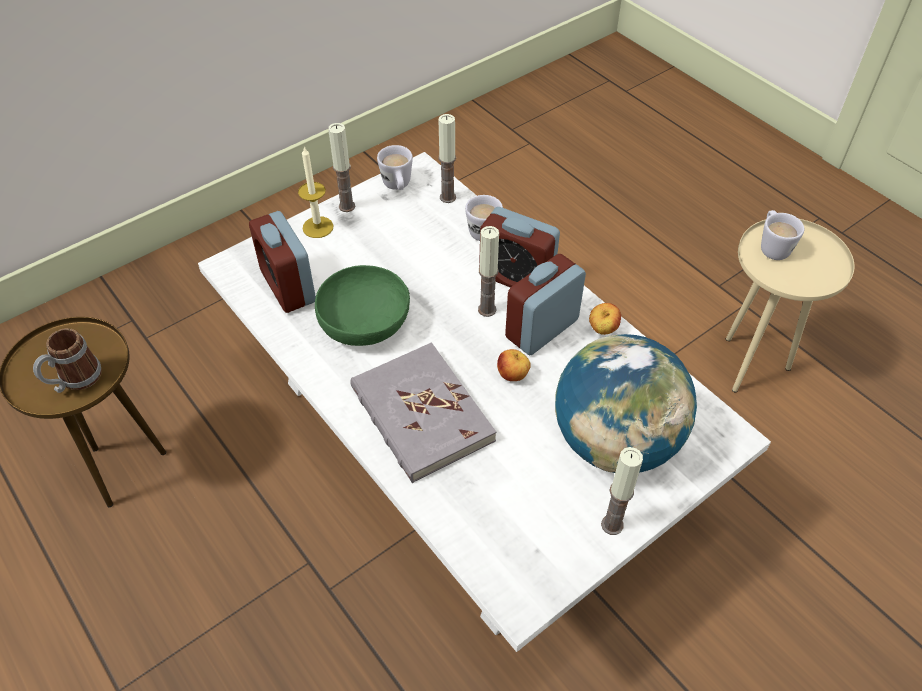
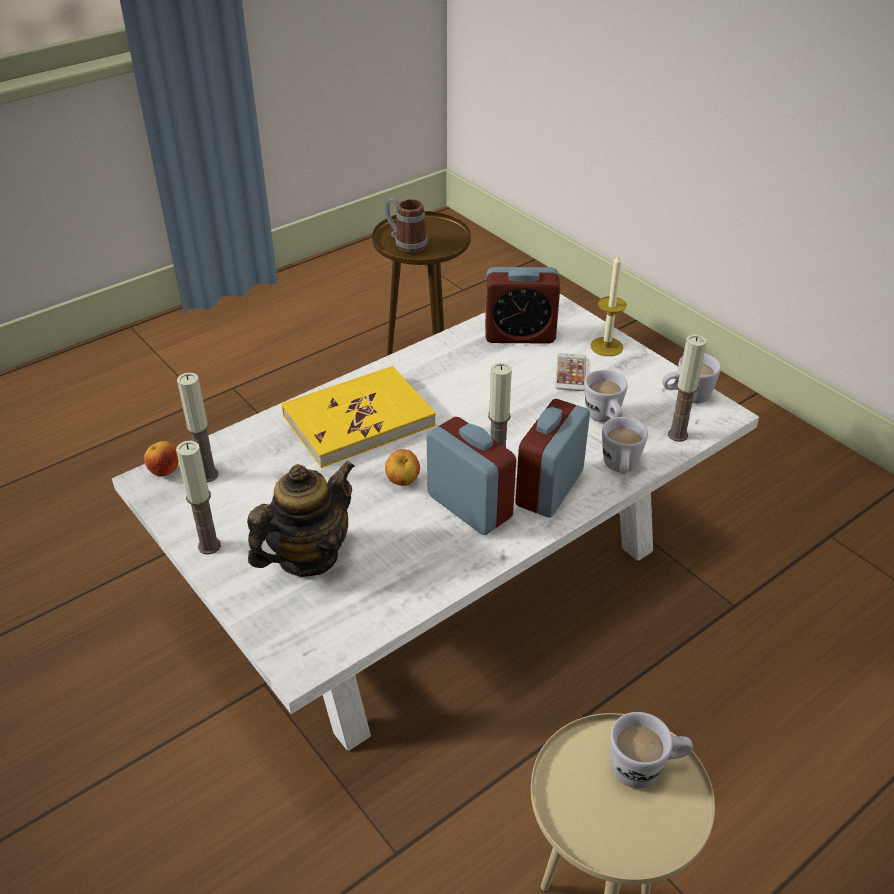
camera: 90 degrees right, 10 degrees down
alarm clock [249,211,316,313] -> alarm clock turned 150 degrees counterclockwise [485,267,560,344]
green bowl [315,265,410,346] -> none
candle [328,123,355,212] -> candle moved to [177,373,218,482]
grey book [350,343,496,483] -> yellow book [282,366,436,468]
globe [555,334,697,473] -> teapot [247,461,355,577]
apple [589,303,621,335] -> apple moved to [144,441,179,477]
none -> phone [555,353,586,391]
none -> white mug [584,370,628,422]

